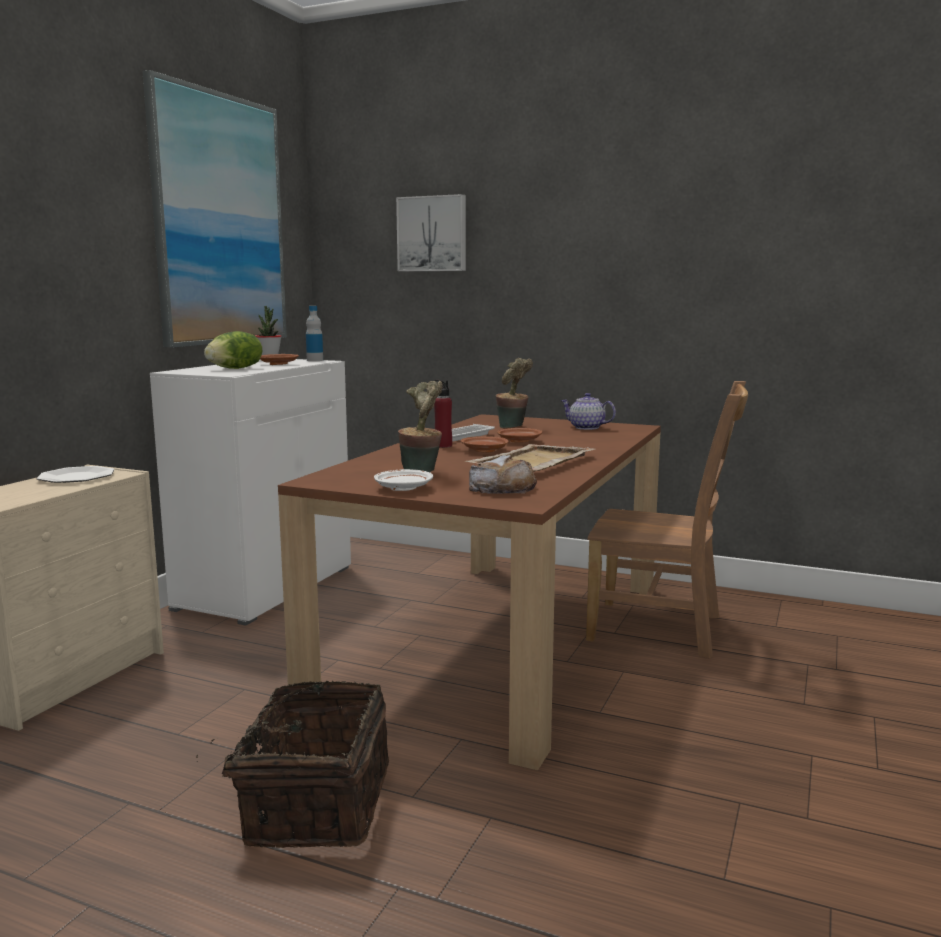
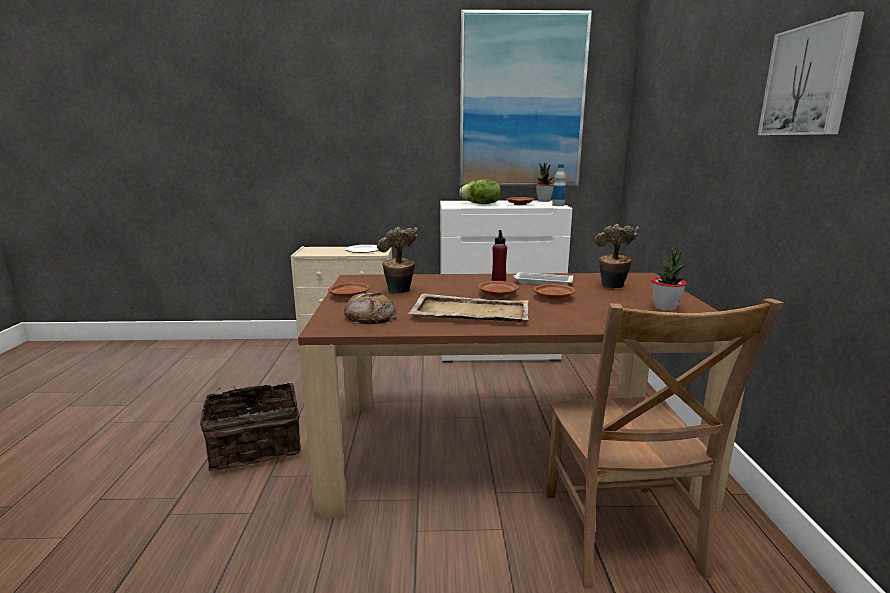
camera: 65 degrees right, 5 degrees up
white plate [374,469,433,491] -> brown plate [328,282,370,298]
picture [396,194,466,271] -> picture moved to [758,12,864,135]
teapot [560,393,616,430] -> potted plant [651,247,687,311]

